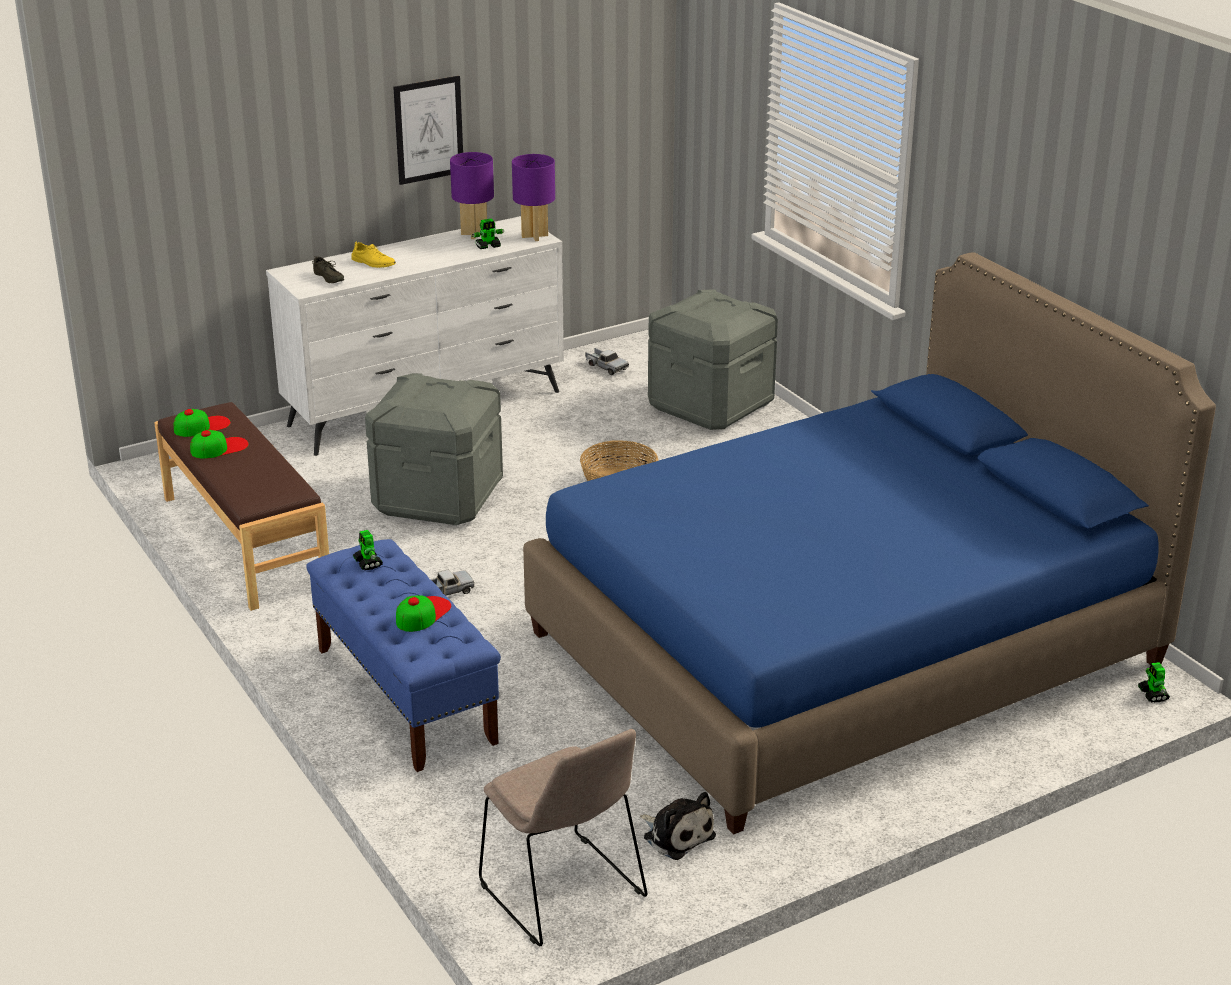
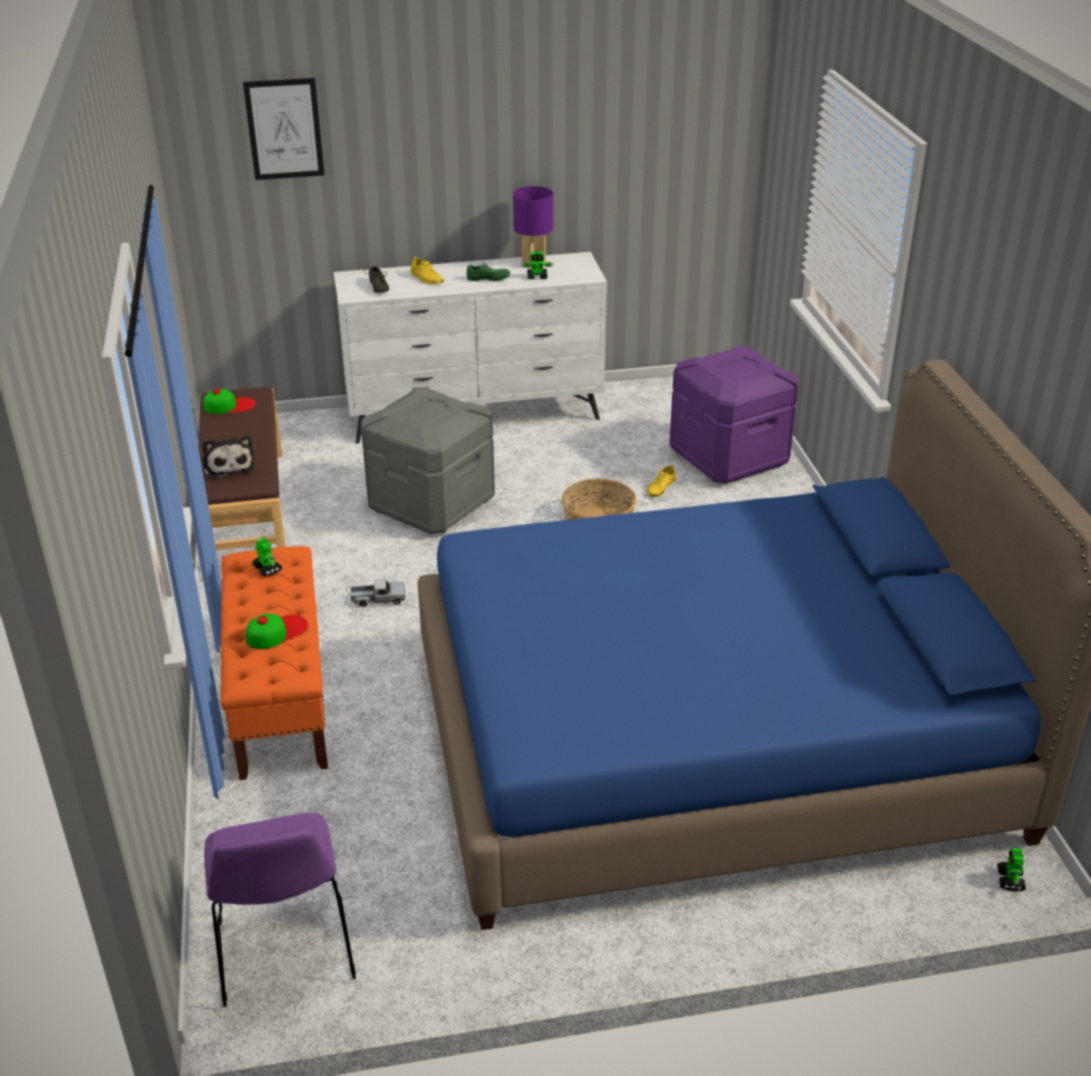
camera: 20 degrees right, 5 degrees up
cap [190,430,249,459] -> none
blue bench [306,539,501,772] -> orange bench [220,546,328,780]
toy robot [353,530,383,570] -> toy robot turned 150 degrees clockwise [252,538,282,577]
picture [393,76,463,185] -> picture moved to [243,78,324,180]
beige chair [479,729,647,946] -> purple chair [204,813,356,1007]
purple table lamp [512,154,555,241] -> none
toy truck [585,348,629,375] -> none
plush toy [640,792,716,860] -> plush toy moved to [203,435,255,480]
grey storage box [648,289,778,430] -> purple storage box [669,345,799,484]
none -> green shoe [467,262,510,281]
none -> yellow shoe [647,464,676,497]

